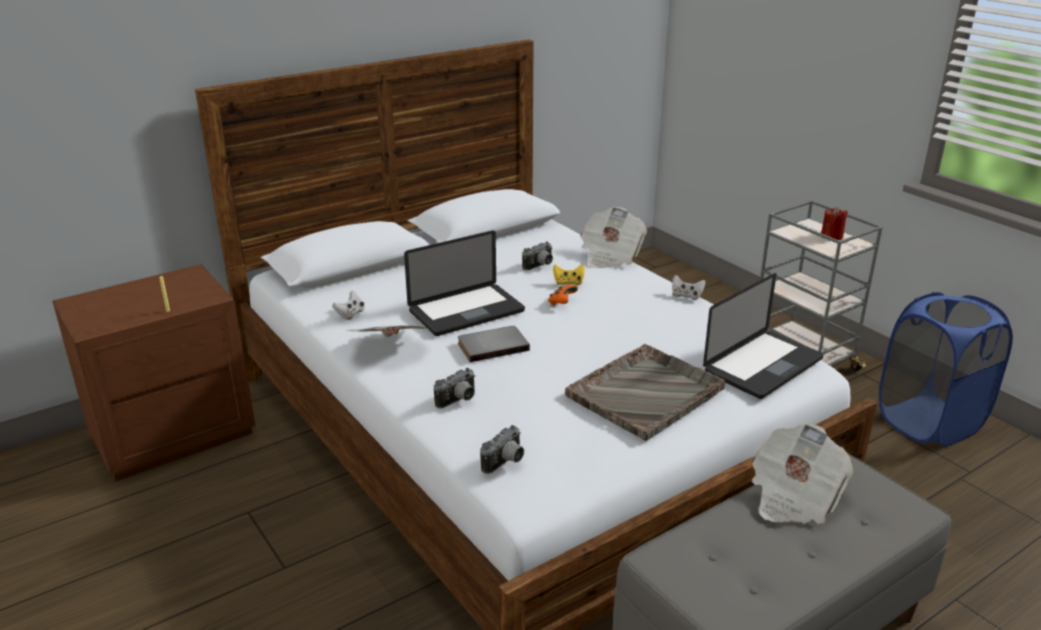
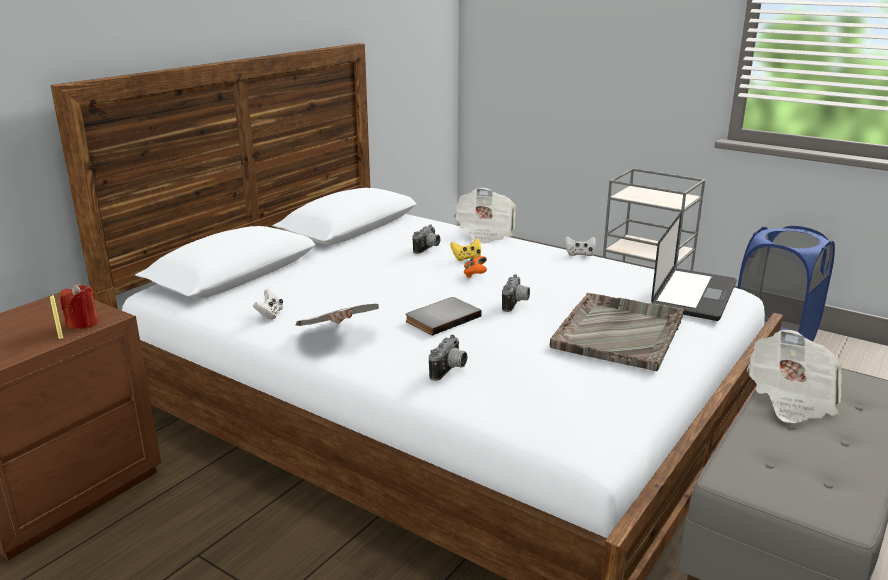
camera: 20 degrees left, 5 degrees down
laptop [404,231,525,336] -> none
camera [480,425,524,474] -> camera moved to [502,275,530,312]
red candle [821,207,848,240] -> red candle moved to [60,283,98,329]

